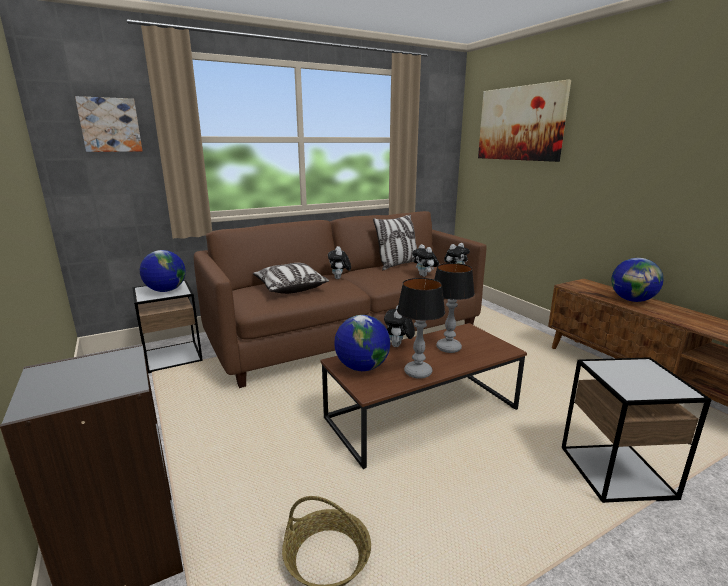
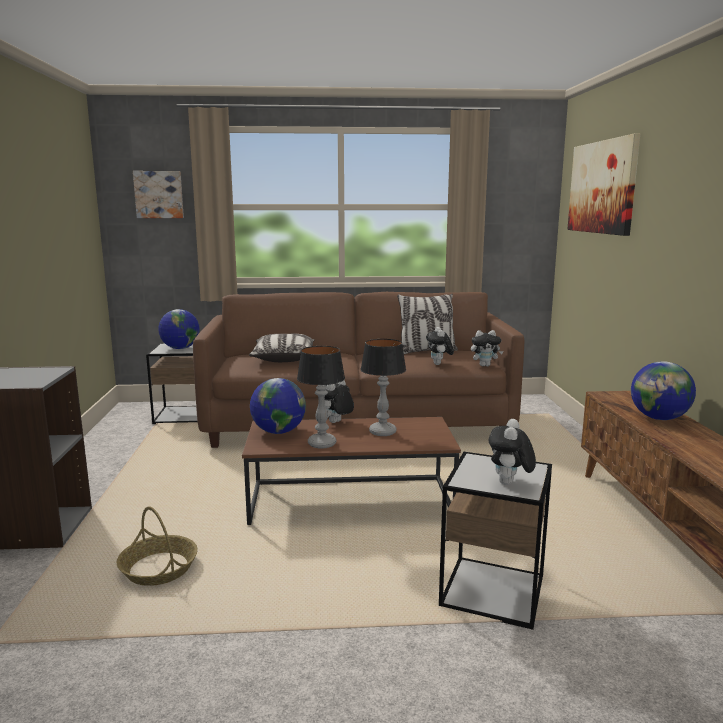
camera: 25 degrees right, 5 degrees down
plush toy [328,246,351,279] -> plush toy moved to [489,419,536,485]

